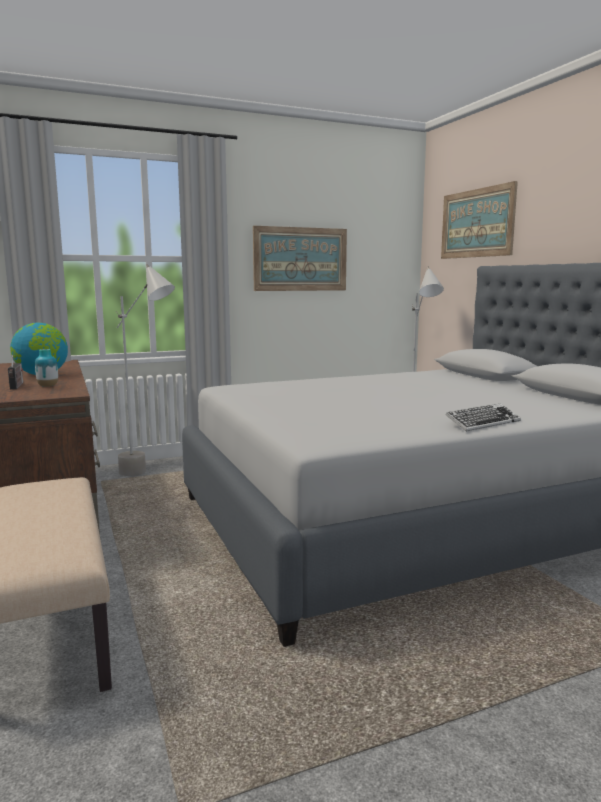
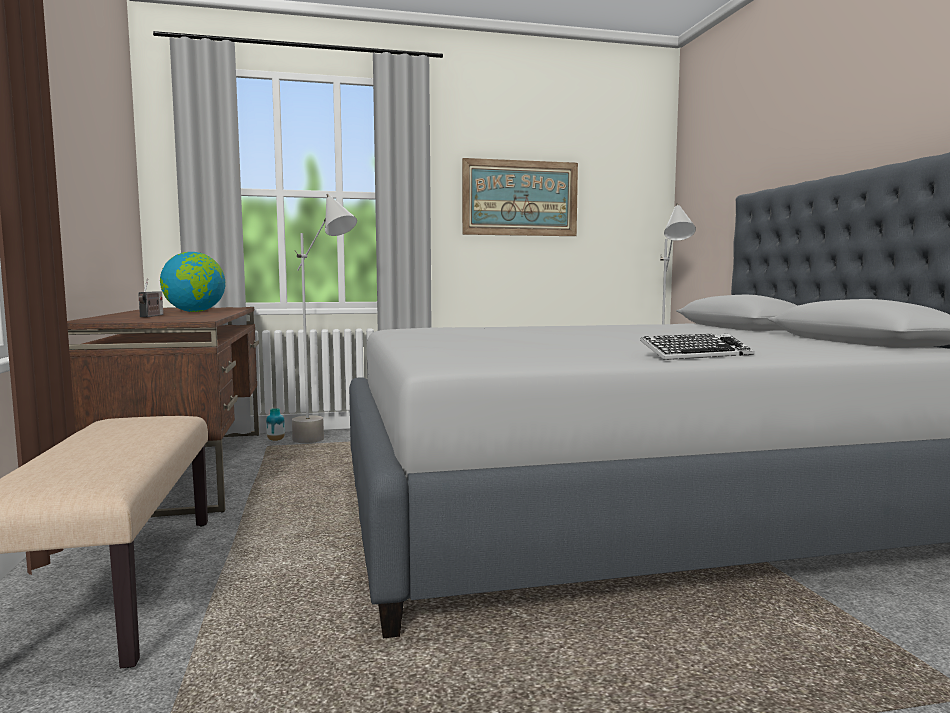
camera: 10 degrees right, 5 degrees down
vase [35,349,58,387] -> vase moved to [266,408,285,441]
picture [441,181,518,259] -> none

